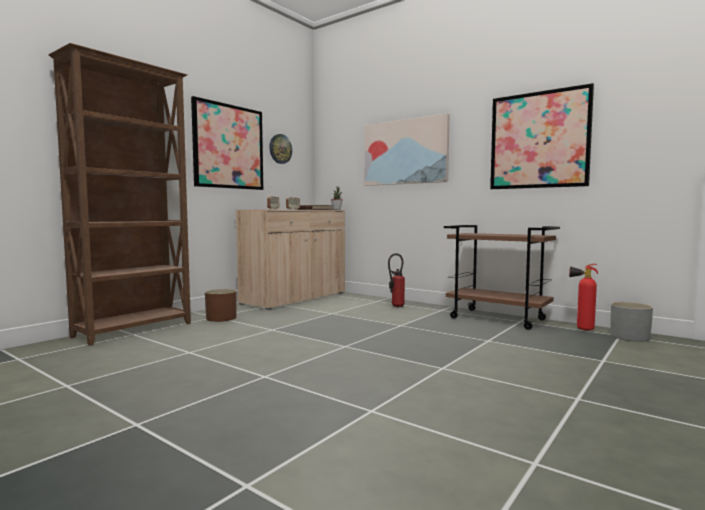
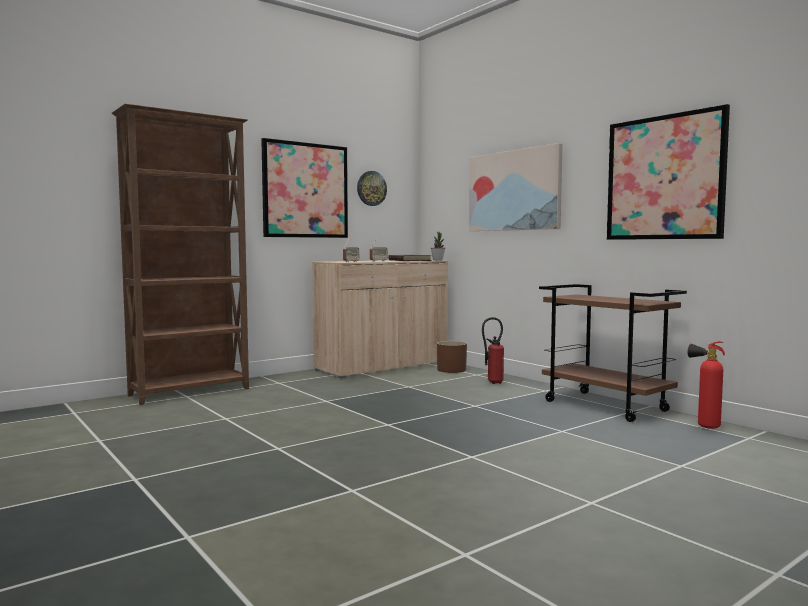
camera: 15 degrees right, 0 degrees up
brown planter [205,289,237,322] -> brown planter moved to [437,341,467,373]
grey planter [610,302,653,342] -> none

